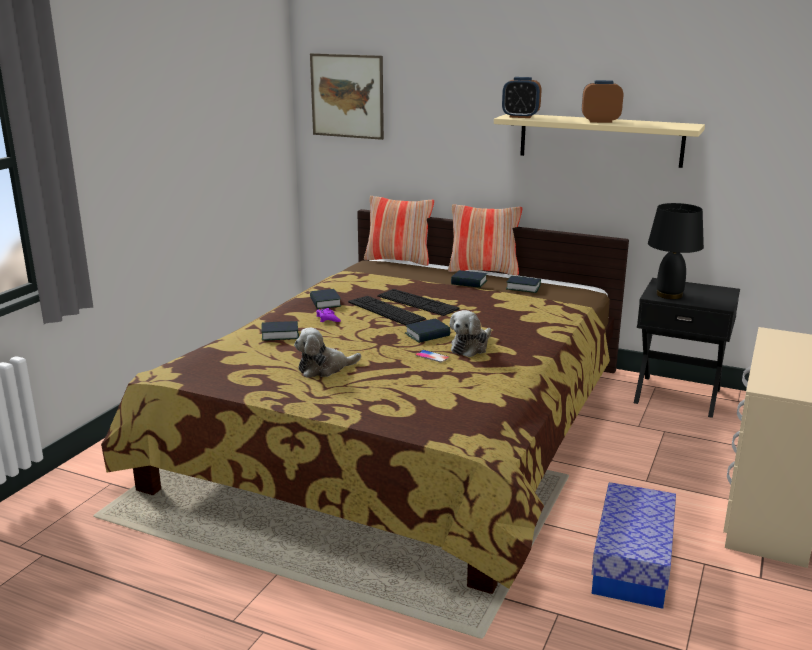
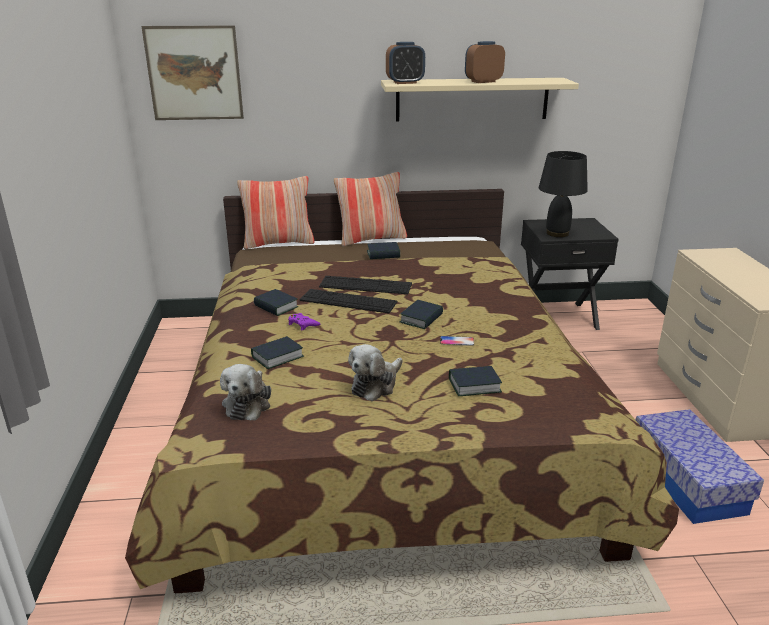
camera: 30 degrees left, 5 degrees up
plush toy [450,310,491,357] -> plush toy moved to [220,364,271,420]
book [506,276,541,293] -> book moved to [449,366,502,396]

